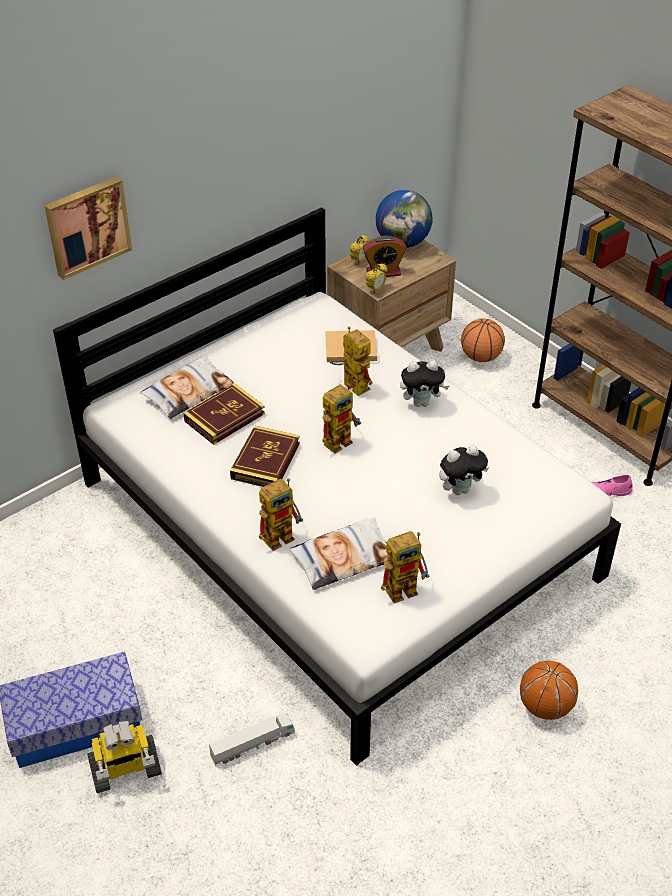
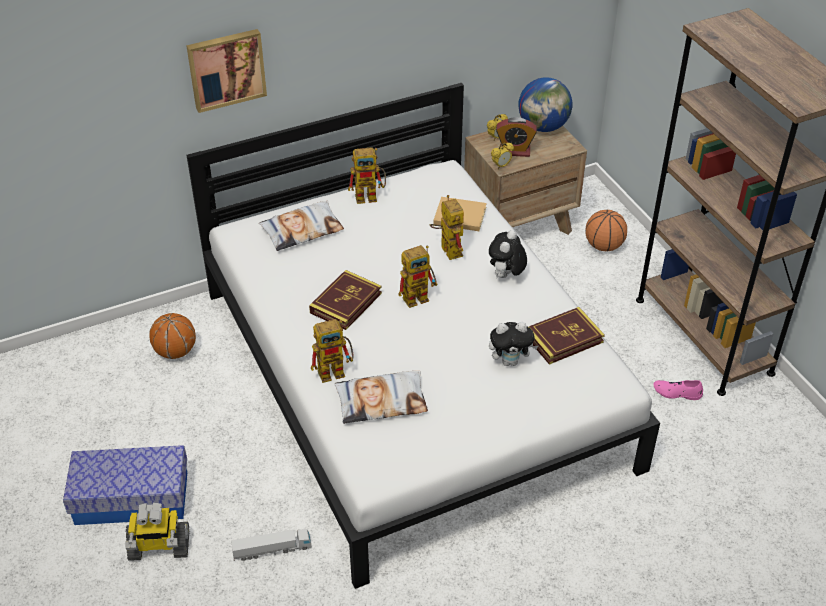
camera: 15 degrees right, 0 degrees up
book [184,384,265,445] -> book moved to [529,307,605,365]
toy robot [381,531,429,603] -> toy robot moved to [348,147,386,204]
plush toy [400,360,449,407] -> plush toy turned 105 degrees clockwise [489,230,527,278]
basketball [520,661,578,720] -> basketball moved to [149,313,196,359]

